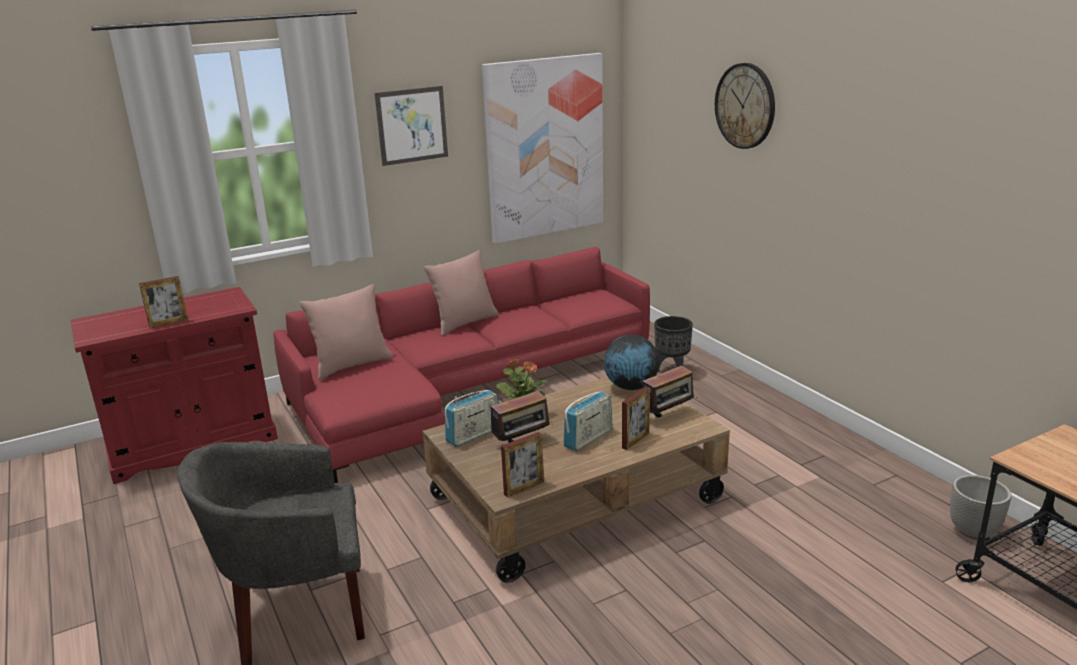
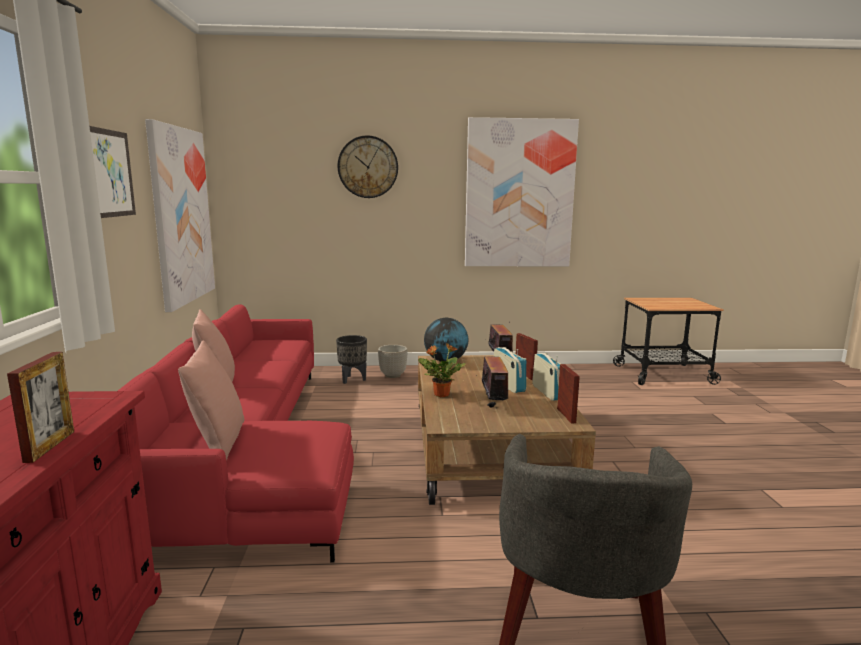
camera: 65 degrees left, 10 degrees down
radio [445,390,499,447] -> radio moved to [532,353,560,401]
planter [950,475,1011,540] -> planter moved to [378,345,408,378]
none -> picture [465,117,579,266]

